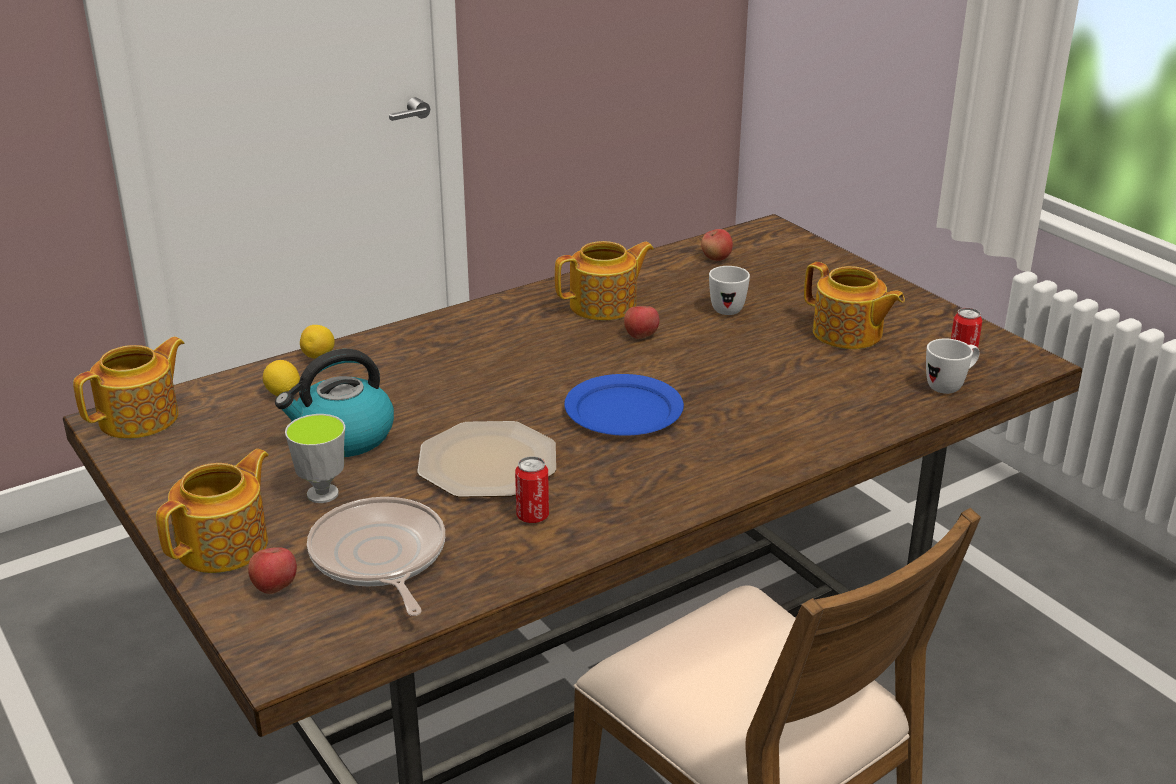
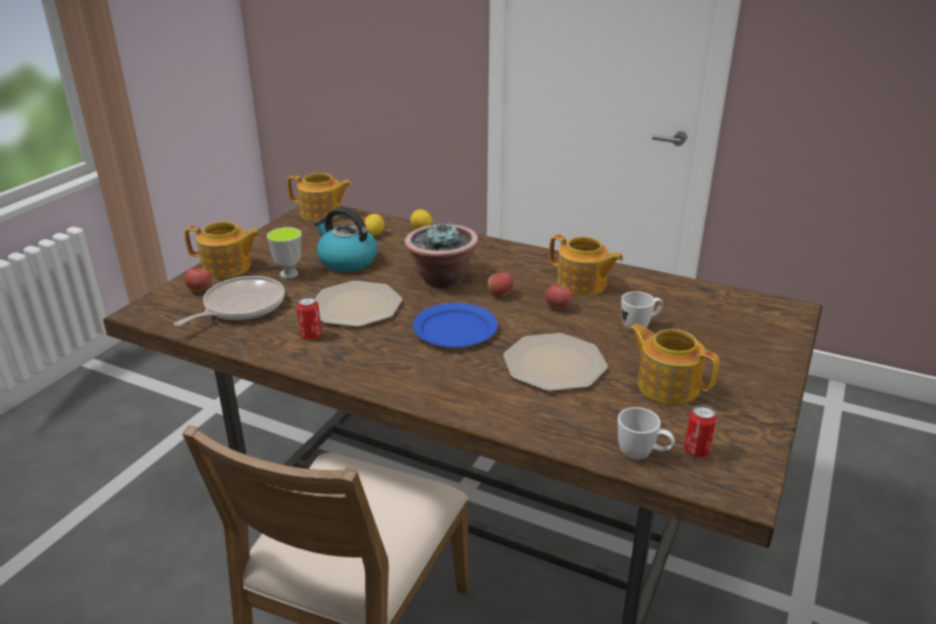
camera: 60 degrees right, 0 degrees up
apple [701,229,733,261] -> apple moved to [488,272,514,297]
teapot [804,262,905,349] -> teapot turned 120 degrees clockwise [629,324,720,405]
none -> potted plant [405,221,478,288]
none -> plate [503,333,608,391]

